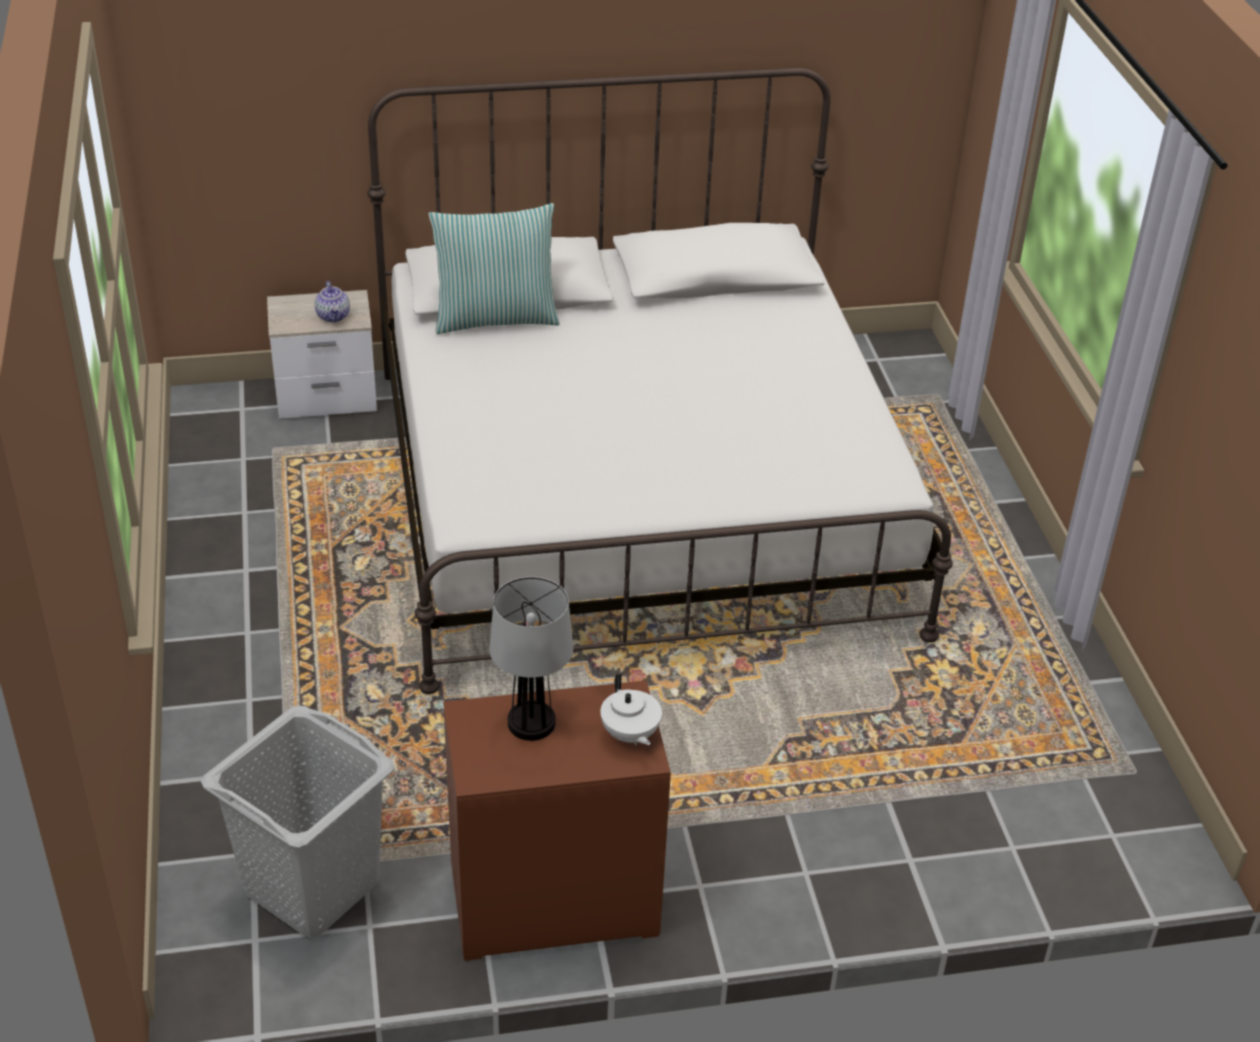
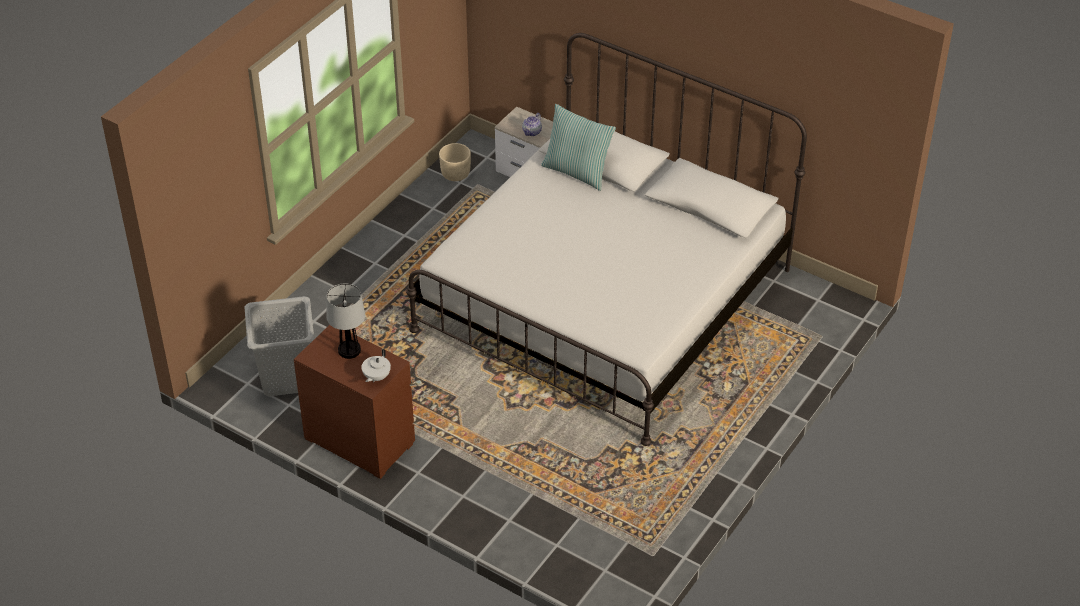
camera: 45 degrees right, 5 degrees up
none -> beige planter [439,143,471,181]

